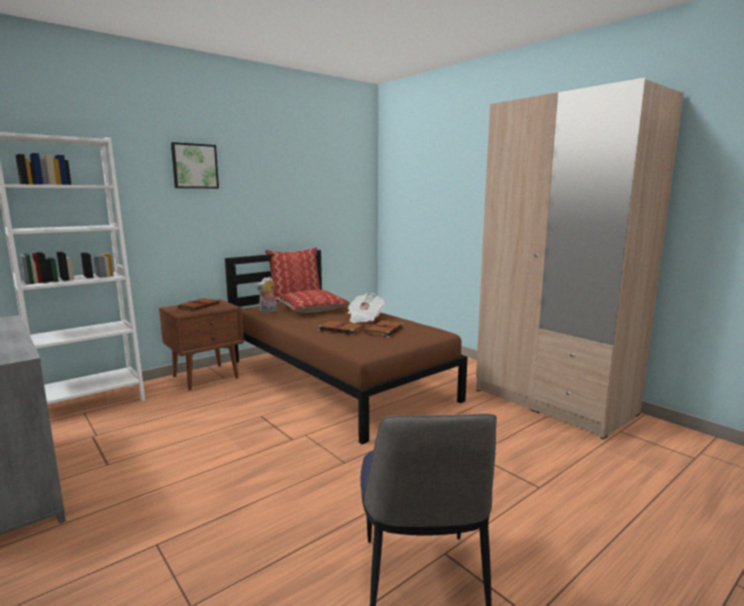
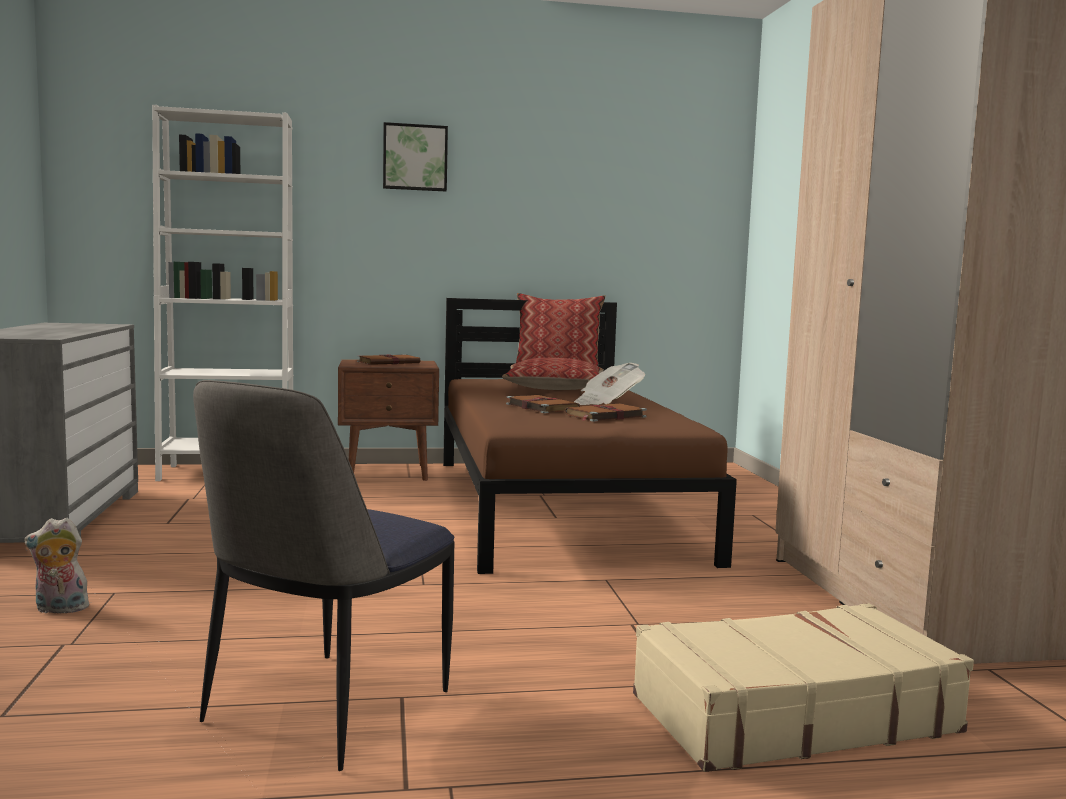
camera: 30 degrees right, 5 degrees down
plush toy [256,277,277,313] -> plush toy moved to [25,518,93,613]
none -> beige suitcase [633,603,974,772]

